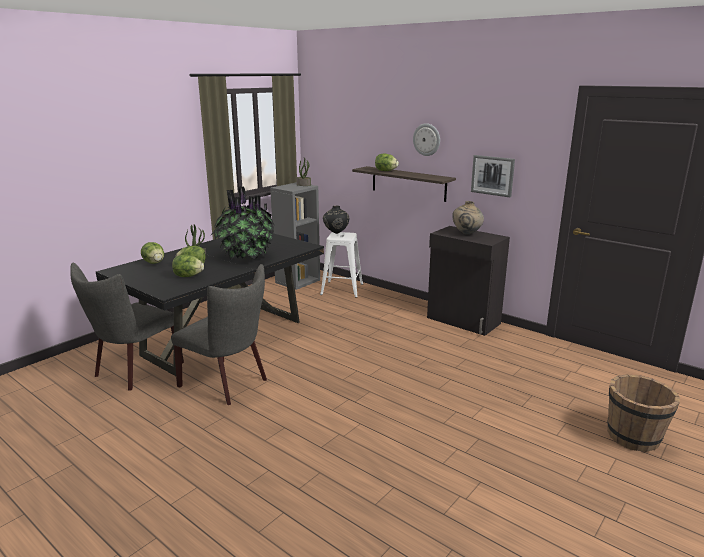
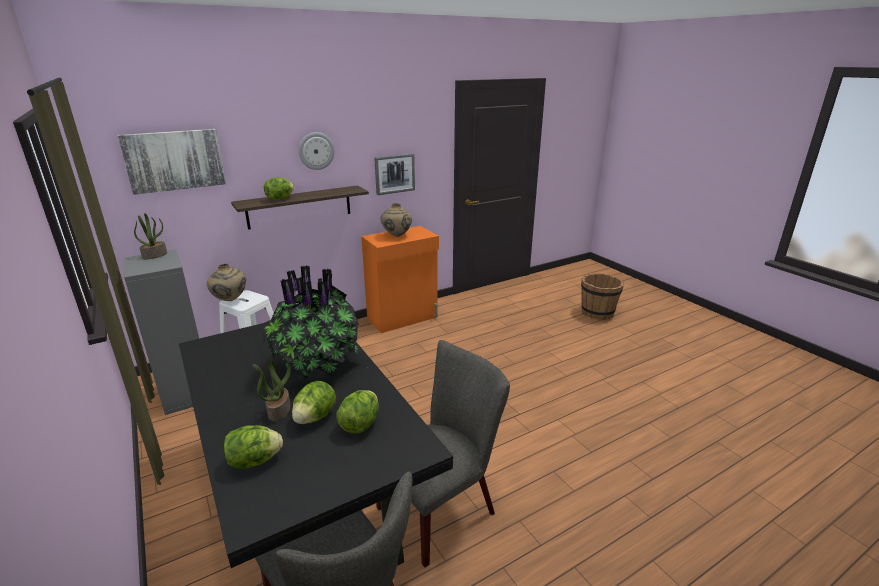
camera: 70 degrees left, 5 degrees up
black vase [323,206,349,234] -> beige vase [207,264,246,301]
black cabinet [427,226,510,336] -> orange cabinet [361,226,439,333]
none -> picture [117,129,226,195]

